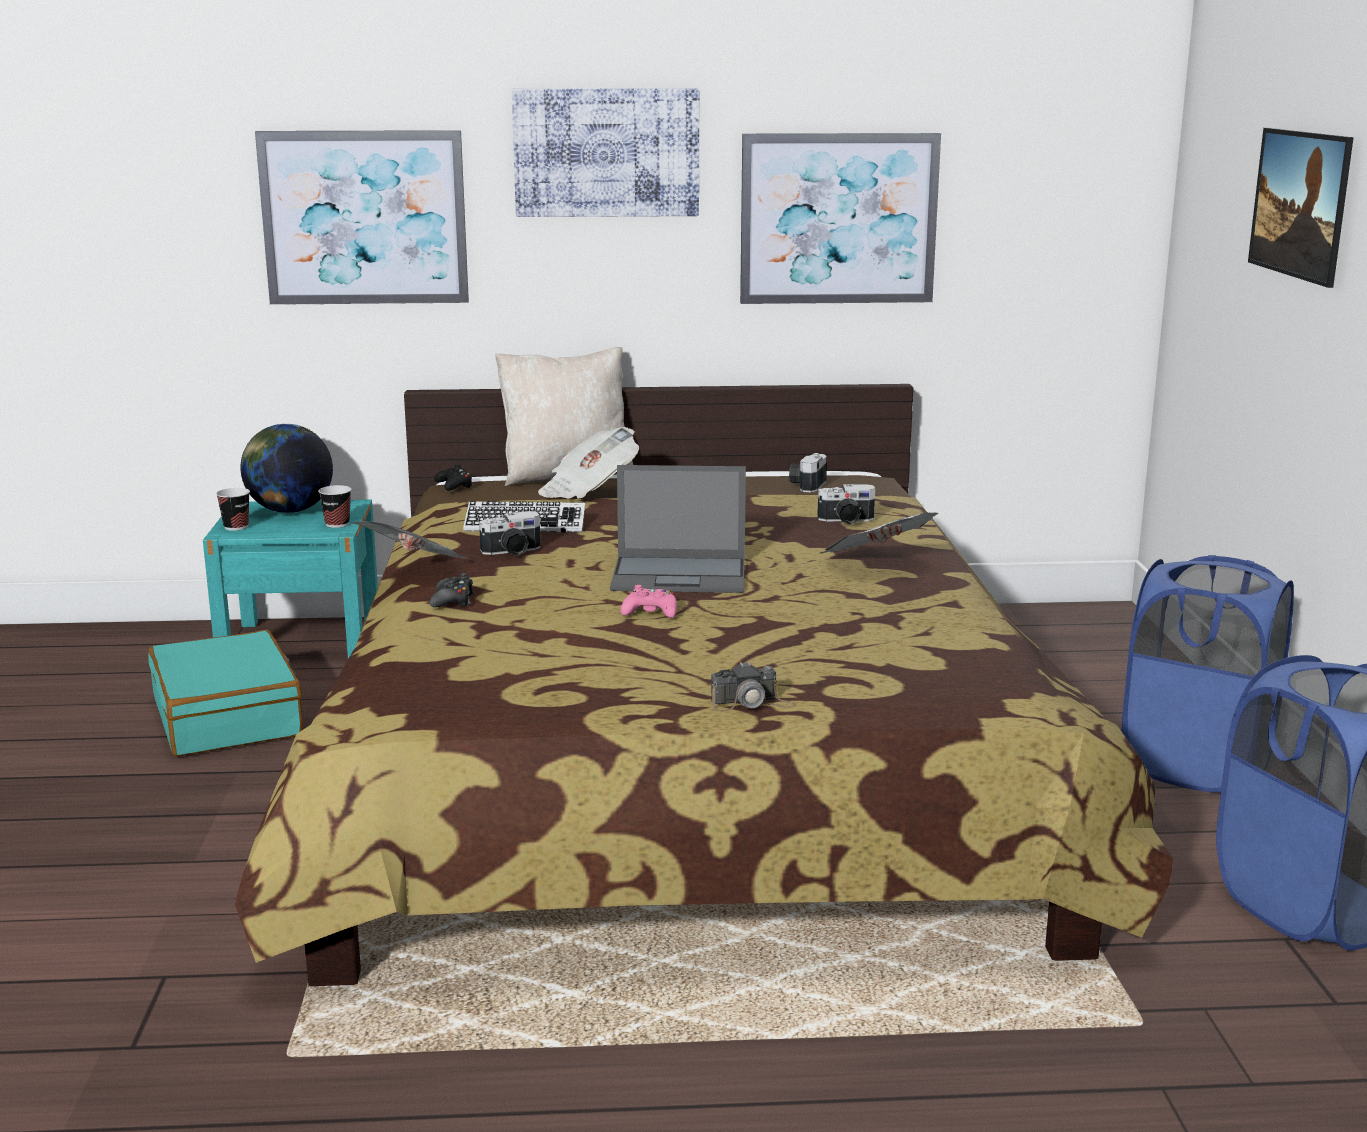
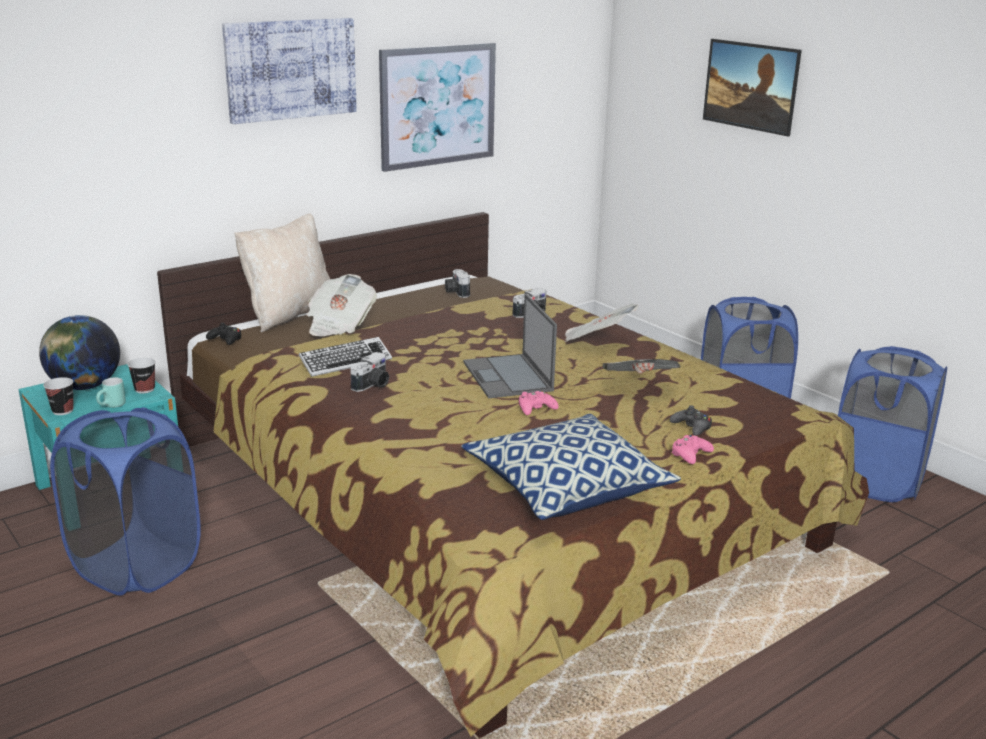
camera: 35 degrees left, 5 degrees up
turquoise suitcase [148,630,303,756] -> blue laundry basket [50,407,201,596]
picture [255,130,469,305] -> none
newspaper [352,521,467,558] -> newspaper moved to [602,359,681,374]
black game controller [429,573,475,607] -> black game controller moved to [670,405,712,436]
laptop [610,465,746,593] -> laptop turned 105 degrees clockwise [463,294,557,398]
camera [711,662,796,711] -> pink game controller [671,434,714,464]
none -> turquoise mug [96,377,126,408]
none -> pillow [461,414,681,520]

